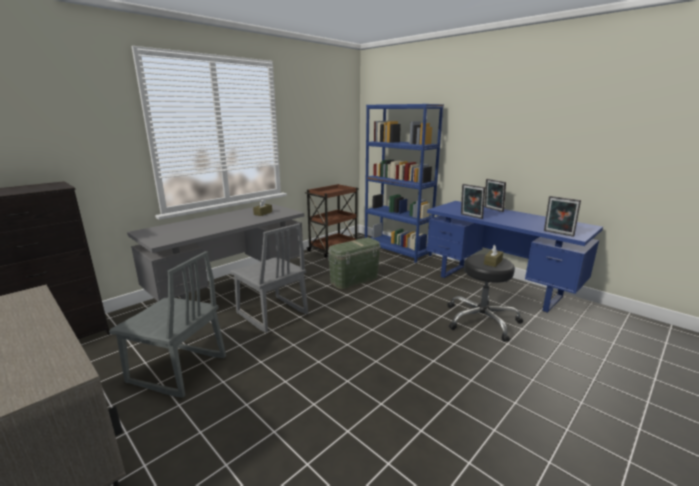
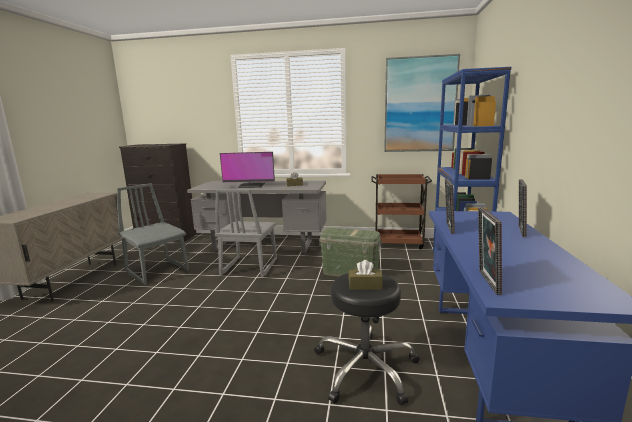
camera: 55 degrees right, 5 degrees down
grey chair [109,251,226,398] -> grey chair turned 150 degrees clockwise [117,183,189,285]
none -> monitor [220,152,275,188]
none -> picture [384,54,460,152]

